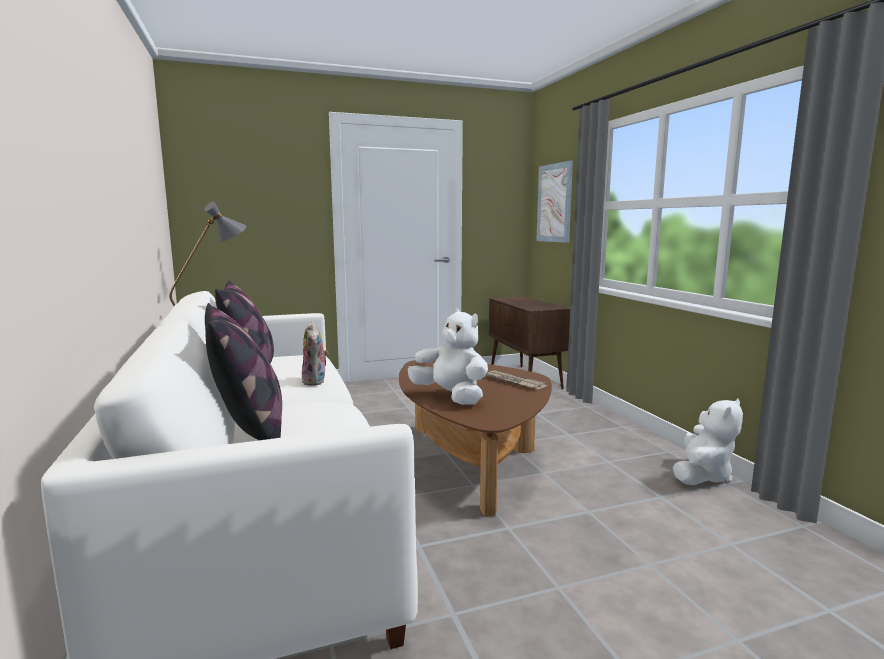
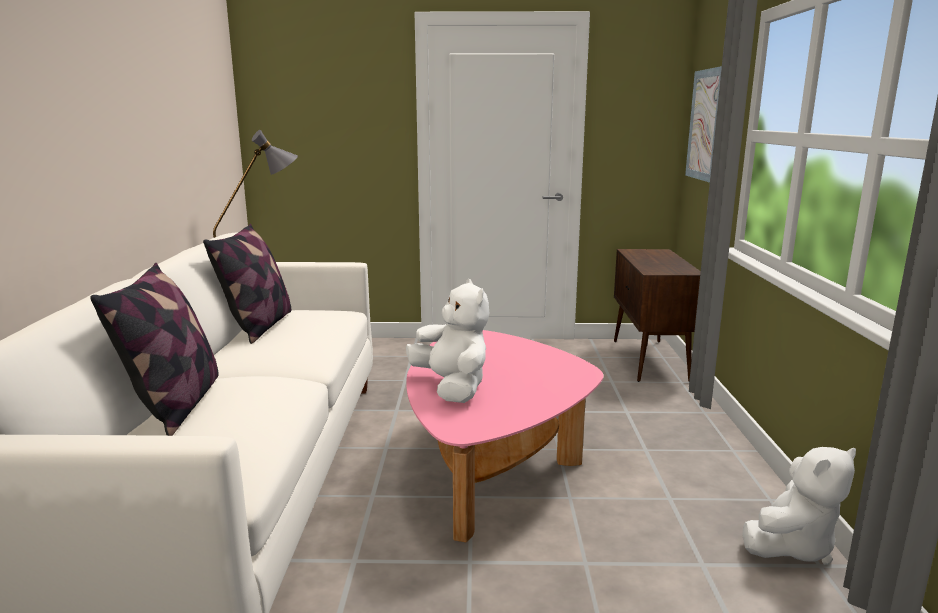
camera: 20 degrees right, 5 degrees up
plush toy [302,321,329,386] -> none
brown coffee table [399,360,552,516] -> pink coffee table [406,330,603,543]
newspaper [487,371,547,389] -> none

